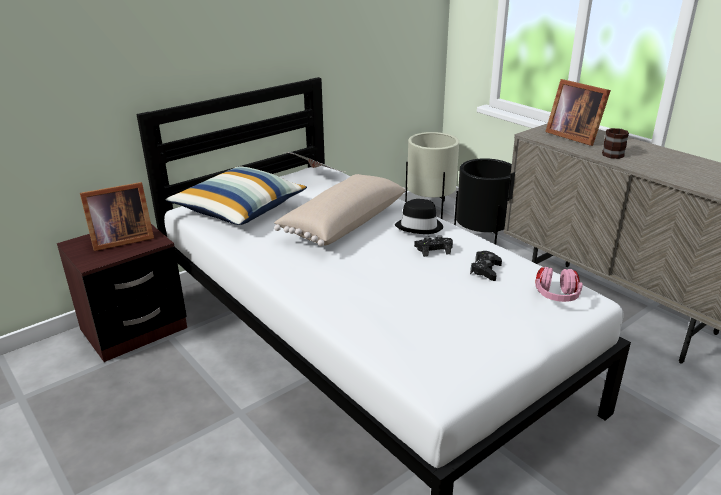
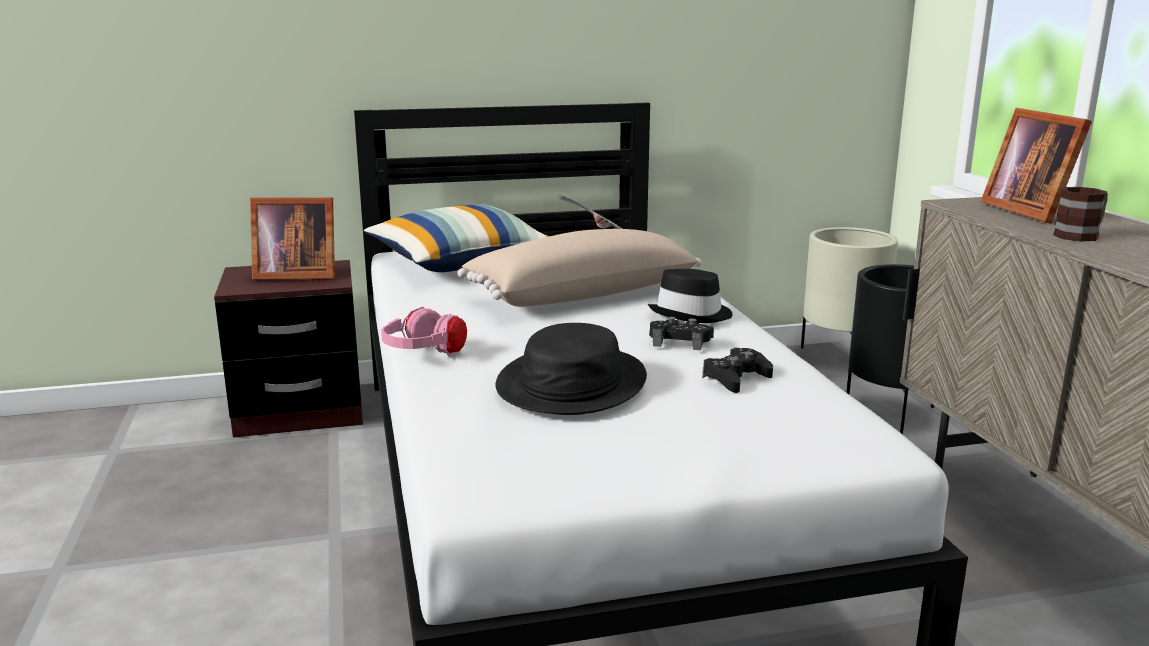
camera: 25 degrees right, 10 degrees down
pink headphones [536,267,583,302] -> pink headphones moved to [381,307,467,356]
none -> black hat [495,323,647,415]

